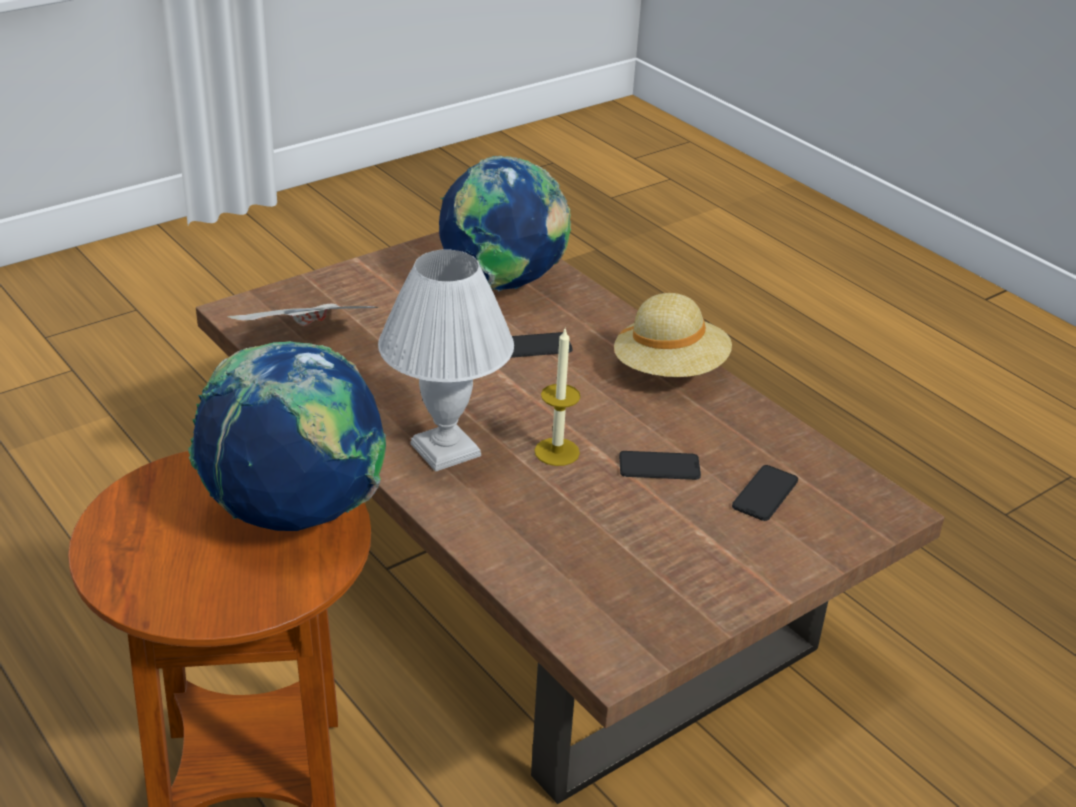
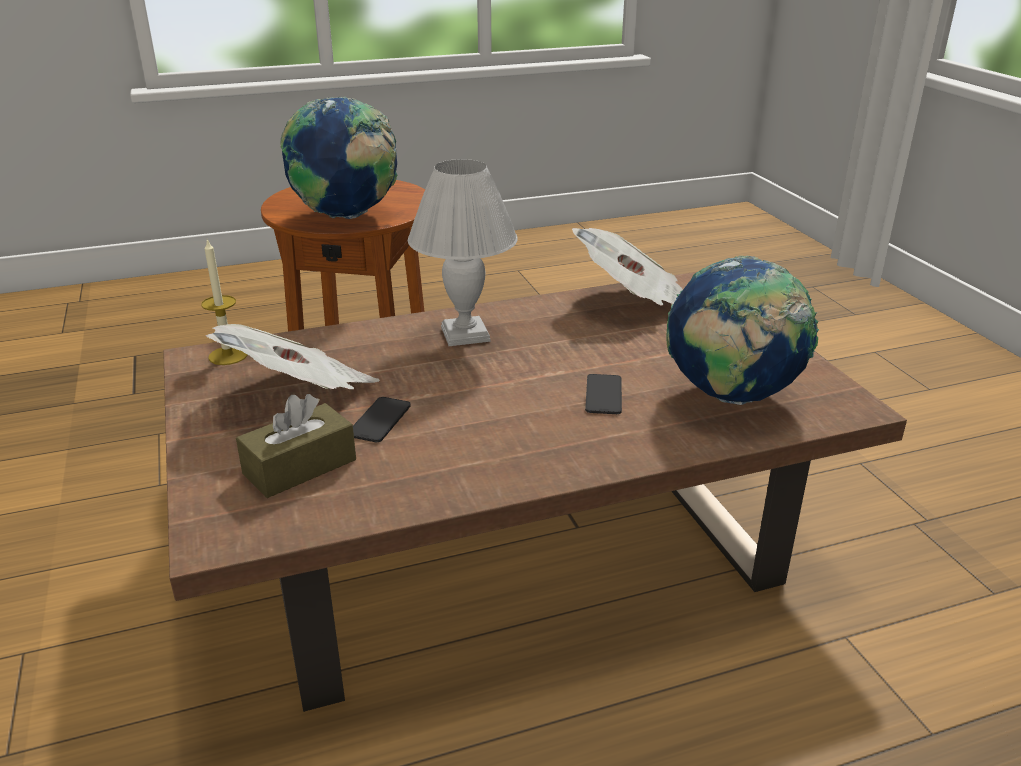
camera: 110 degrees right, 5 degrees down
candle [534,329,581,466] -> candle moved to [201,239,248,365]
beige hat [614,293,732,377] -> none
phone [732,465,798,521] -> brown tissue box [236,394,356,498]
none -> newspaper [206,324,380,390]

